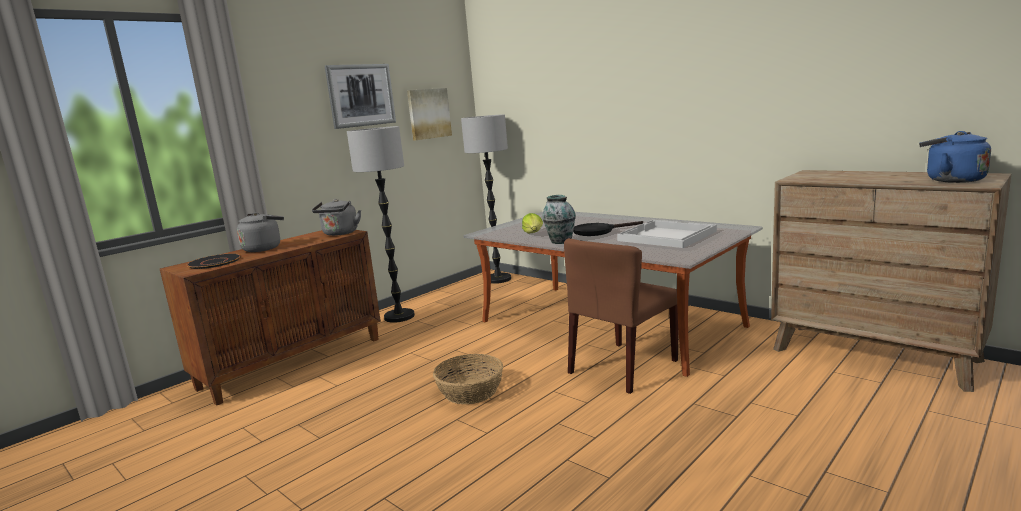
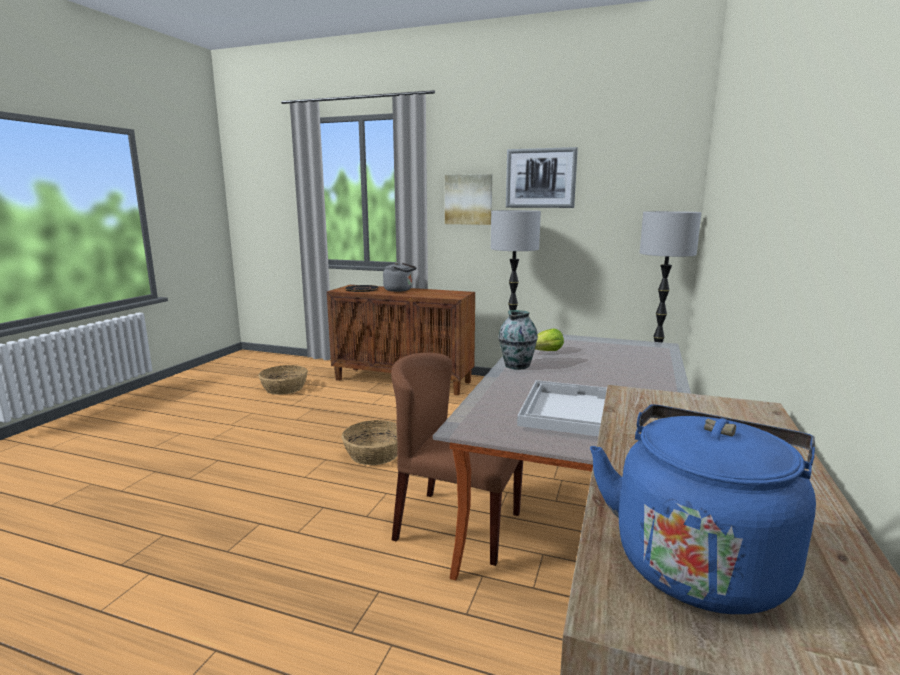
camera: 65 degrees right, 0 degrees up
grey kettle [312,199,361,236] -> none
picture [407,88,452,141] -> picture moved to [445,174,492,225]
black frying pan [573,221,643,236] -> none
none -> basket [258,365,308,395]

